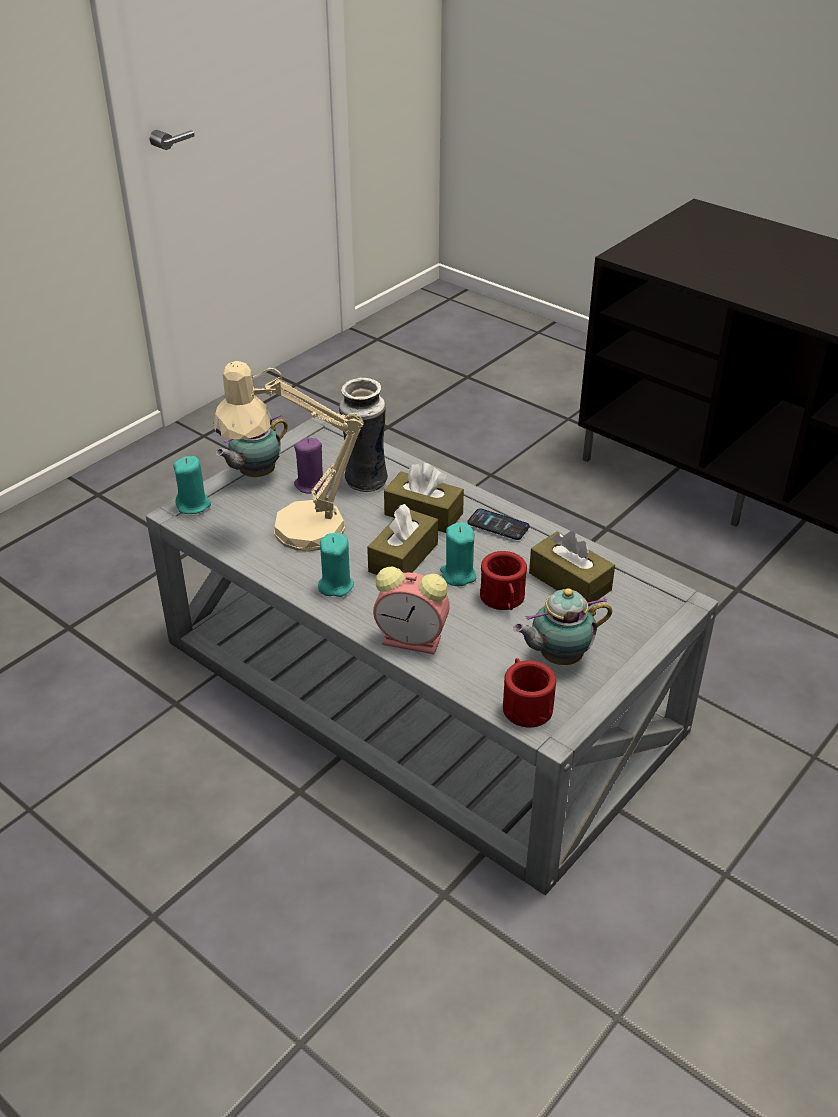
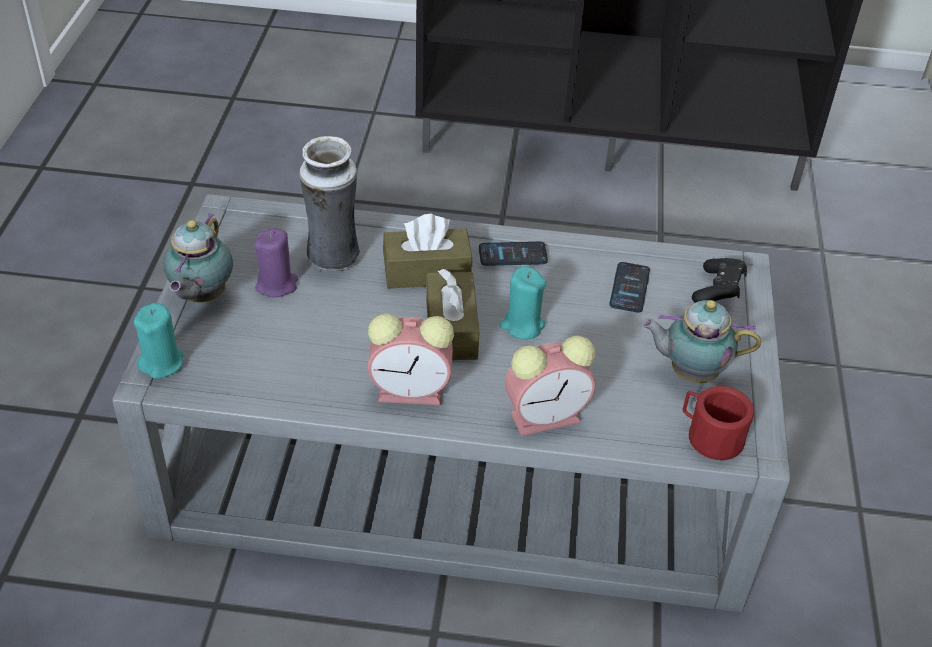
camera: 35 degrees left, 5 degrees up
beige table lamp [213,361,364,552] -> none
turquoise candle [318,533,354,597] -> alarm clock [368,313,454,405]
red mug [480,551,527,610] -> none
teapot [513,588,612,665] -> teapot turned 60 degrees clockwise [642,300,761,383]
brown tissue box [529,531,615,606] -> phone [609,262,650,313]
none -> black game controller [692,258,747,303]

